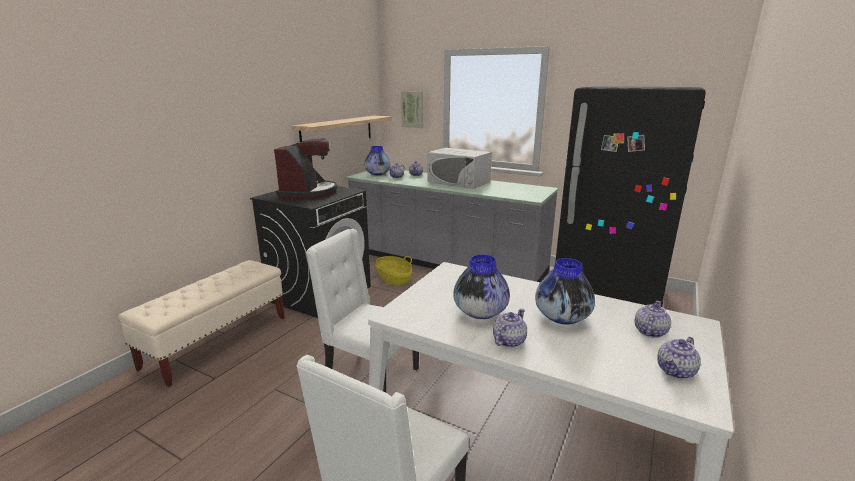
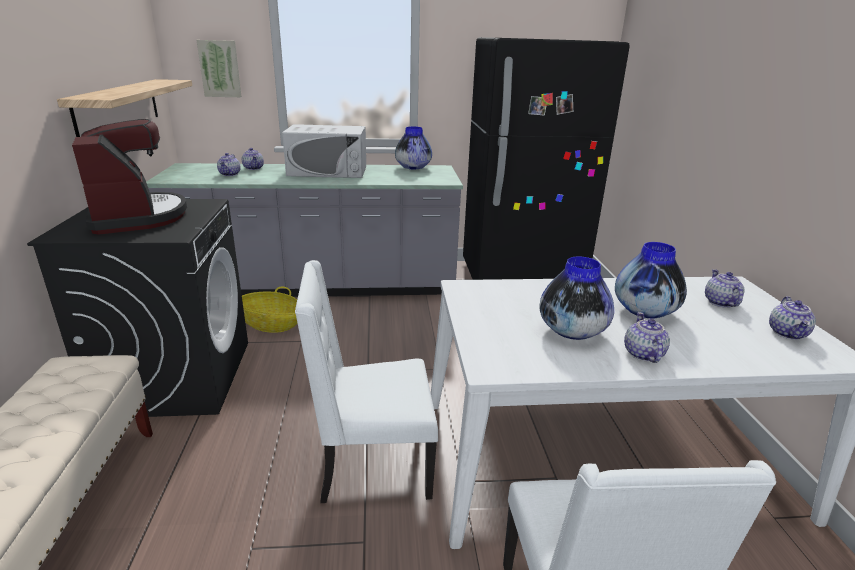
camera: 35 degrees left, 5 degrees up
vase [364,146,391,175] -> vase moved to [395,126,432,170]

